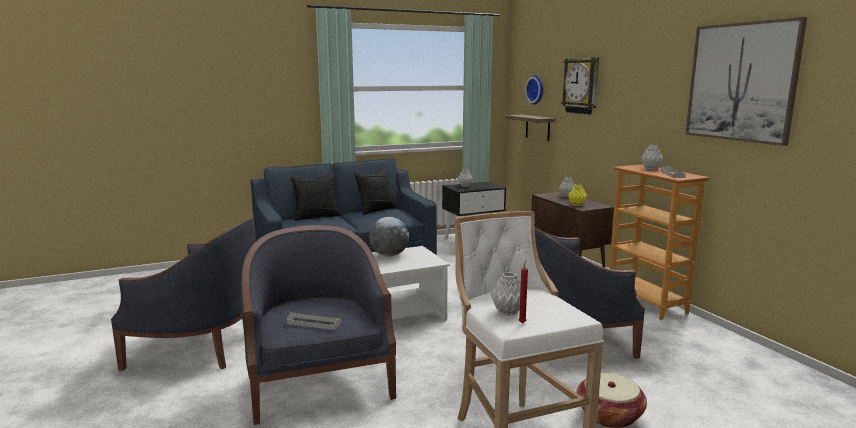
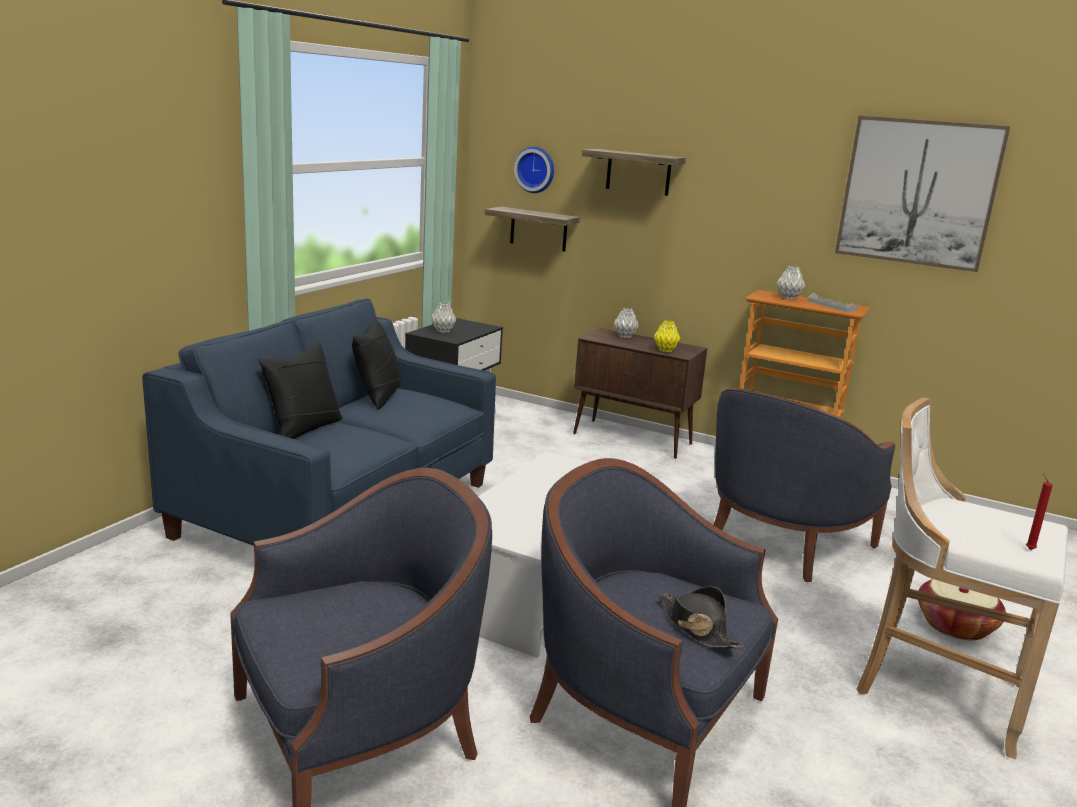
camera: 40 degrees left, 5 degrees up
grey tray [287,312,341,330] -> black hat [659,587,743,648]
globe [369,217,409,257] -> none
grey vase [491,272,521,316] -> none
wall clock [561,58,599,114] -> shelf [582,149,686,196]

